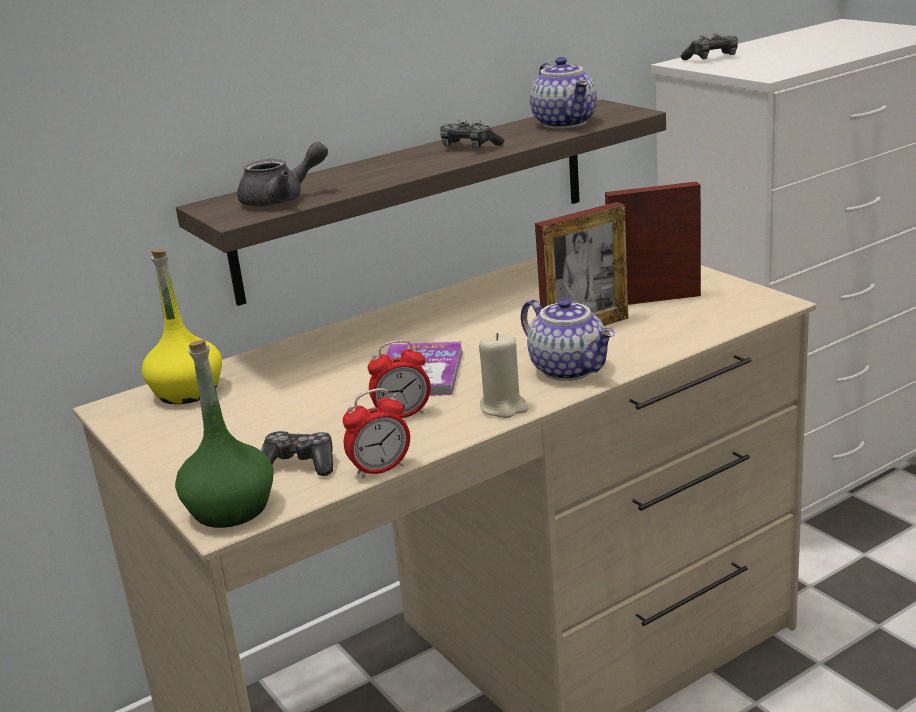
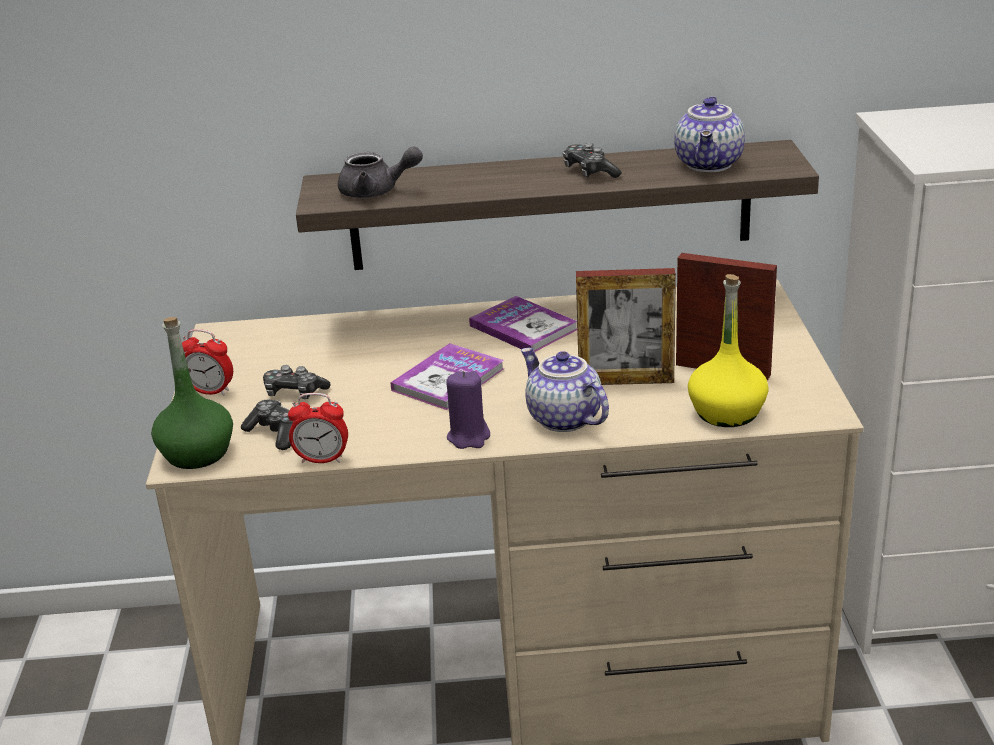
camera: 30 degrees right, 5 degrees up
yellow bottle [142,249,222,404] -> yellow bottle moved to [688,274,769,427]
alarm clock [368,340,431,418] -> alarm clock moved to [182,329,233,396]
beige candle [479,333,528,418] -> purple candle [446,371,490,449]
teapot [521,298,615,381] -> teapot turned 150 degrees clockwise [521,348,609,432]
game controller [681,33,738,60] -> game controller moved to [263,365,330,399]
none -> book [469,296,577,352]

